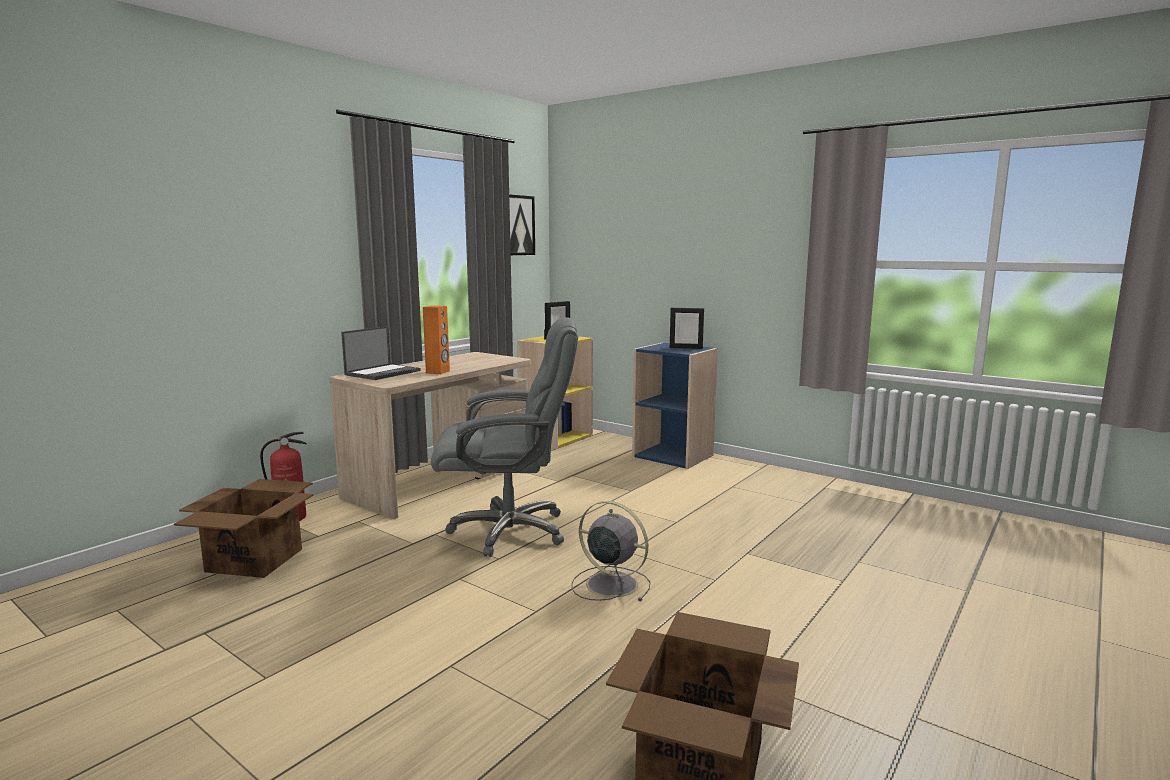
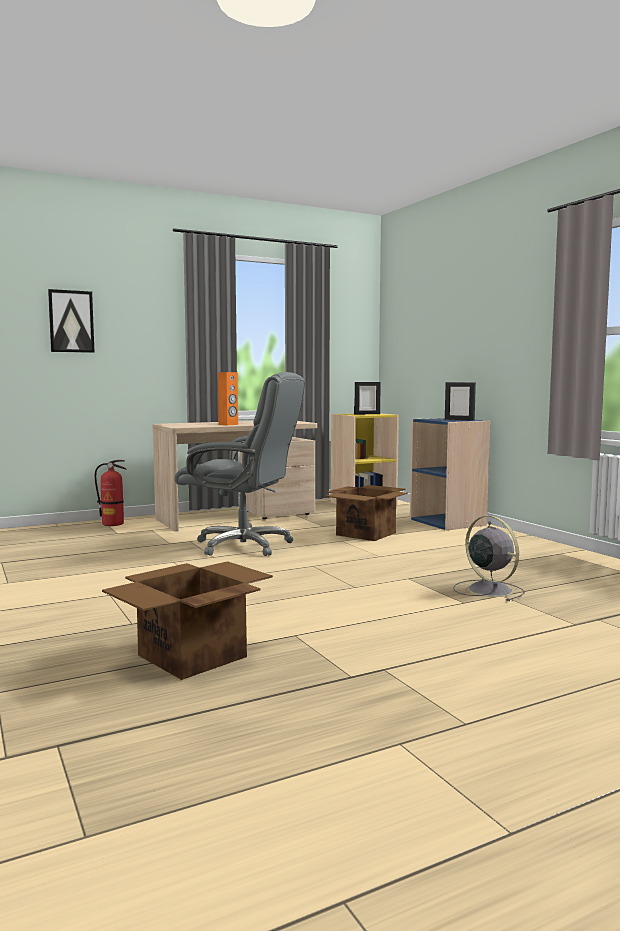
camera: 25 degrees right, 5 degrees down
cardboard box [174,479,313,578] -> cardboard box moved to [325,485,408,541]
laptop [341,326,421,380] -> none
picture [509,194,535,255] -> picture moved to [48,289,94,353]
grey fan [572,501,650,601] -> grey fan moved to [453,516,525,601]

